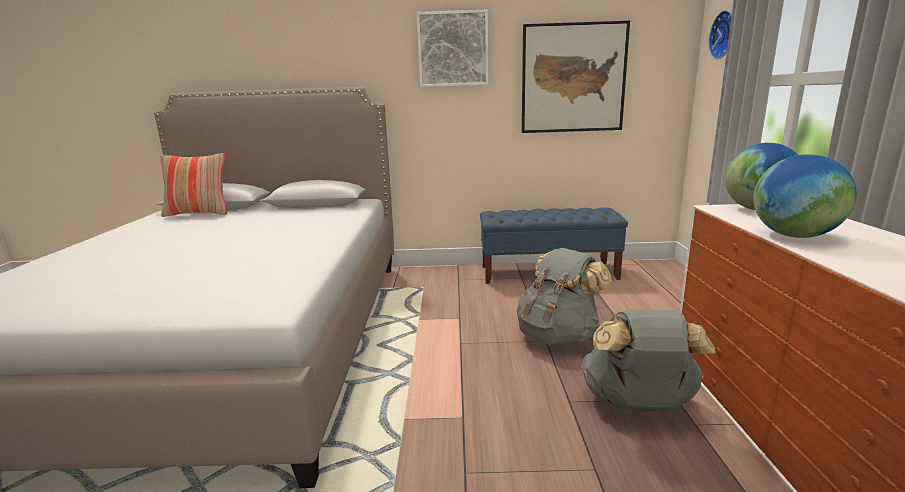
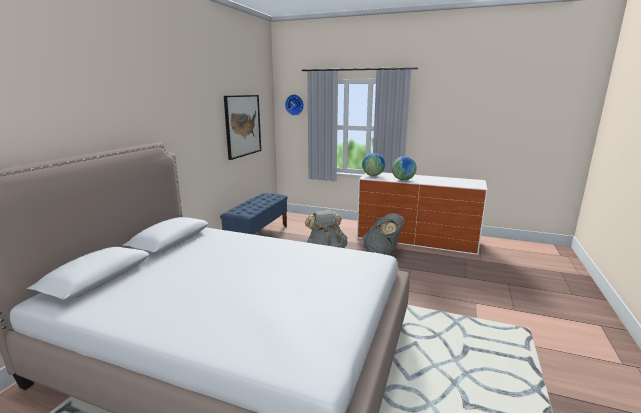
camera: 70 degrees left, 0 degrees up
pillow [160,153,227,217] -> none
picture [417,10,488,87] -> none

